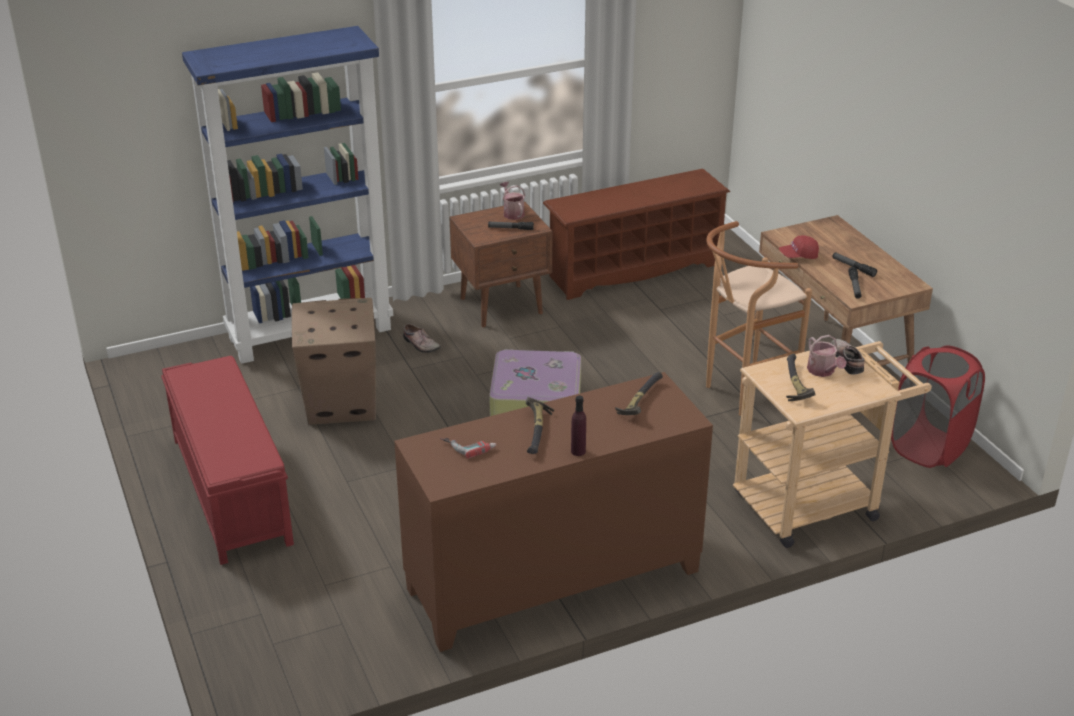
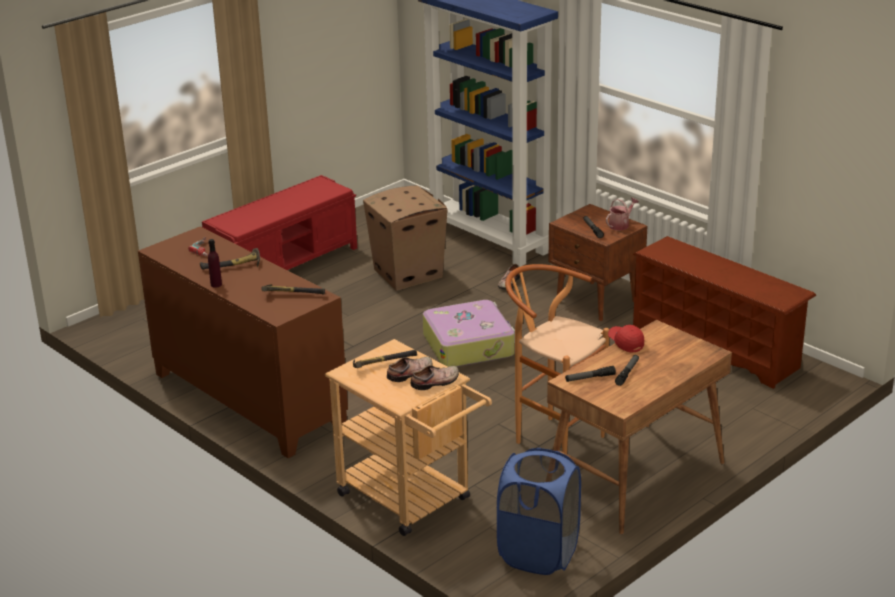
camera: 70 degrees right, 5 degrees down
watering can [807,335,847,377] -> shoe [387,357,433,382]
red laundry basket [891,346,985,468] -> blue laundry basket [497,448,581,575]

